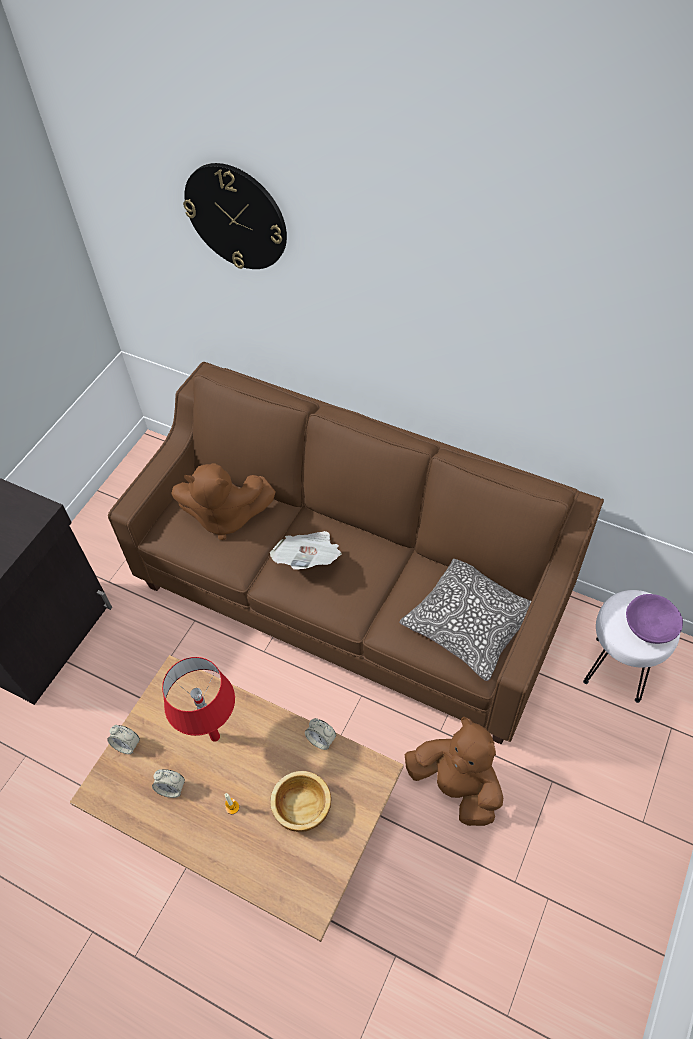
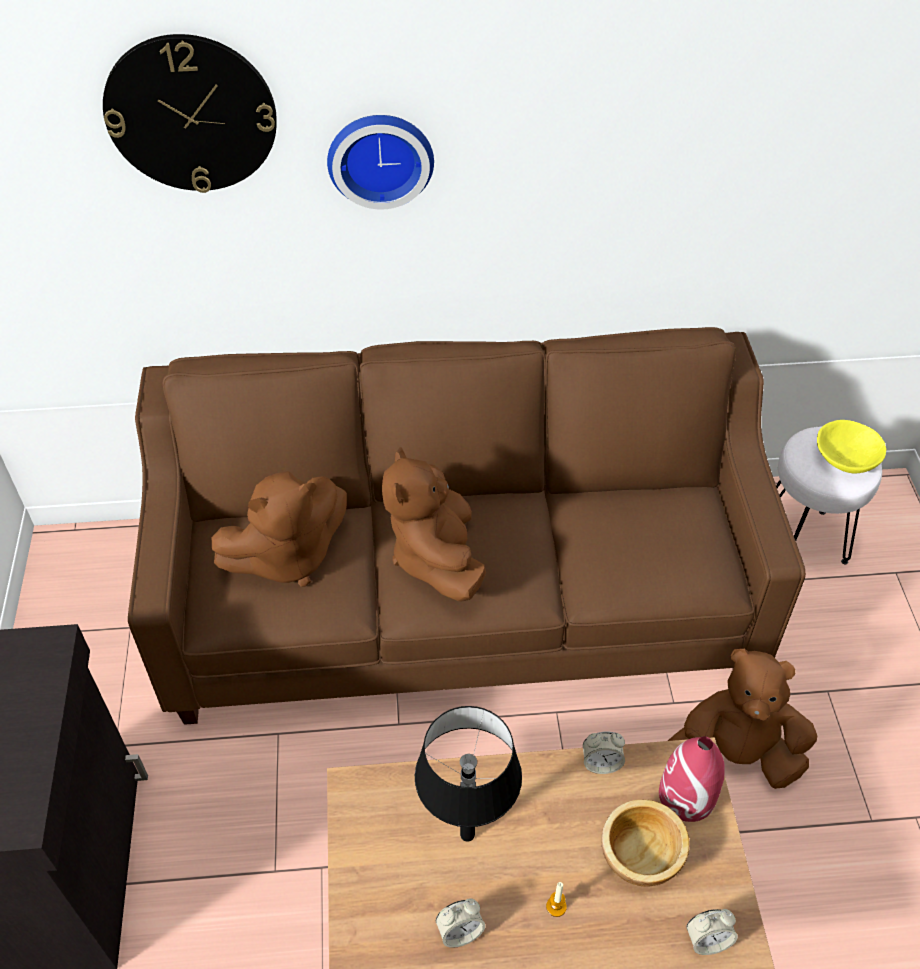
camera: 35 degrees left, 5 degrees down
alarm clock [107,725,140,754] -> alarm clock moved to [687,909,738,955]
red table lamp [162,657,235,742] -> black table lamp [415,706,522,842]
newspaper [270,531,342,570] -> brown plush toy [382,447,486,602]
pillow [399,559,531,681] -> none
purple bowl [626,594,683,644] -> yellow bowl [817,420,886,474]
none -> wall clock [327,115,434,210]
none -> red vase [659,736,725,822]

